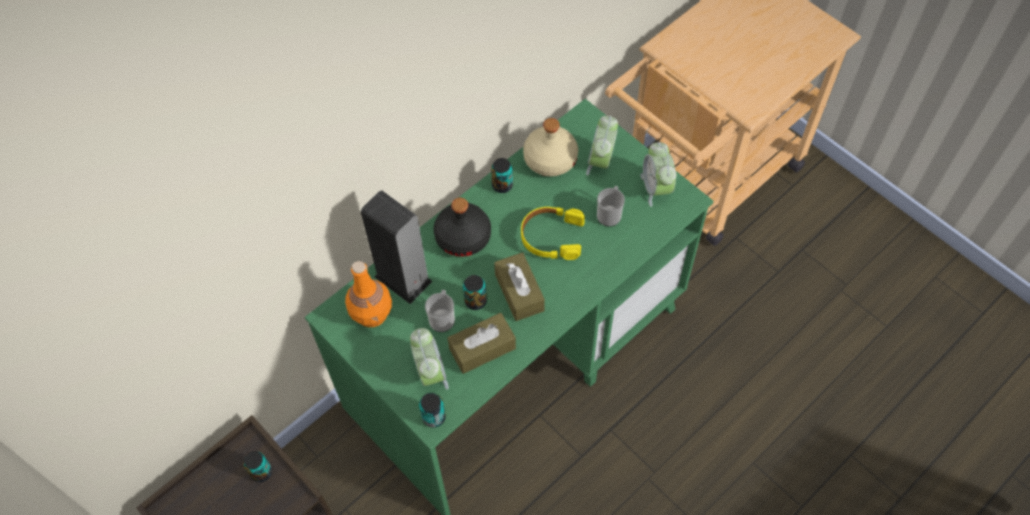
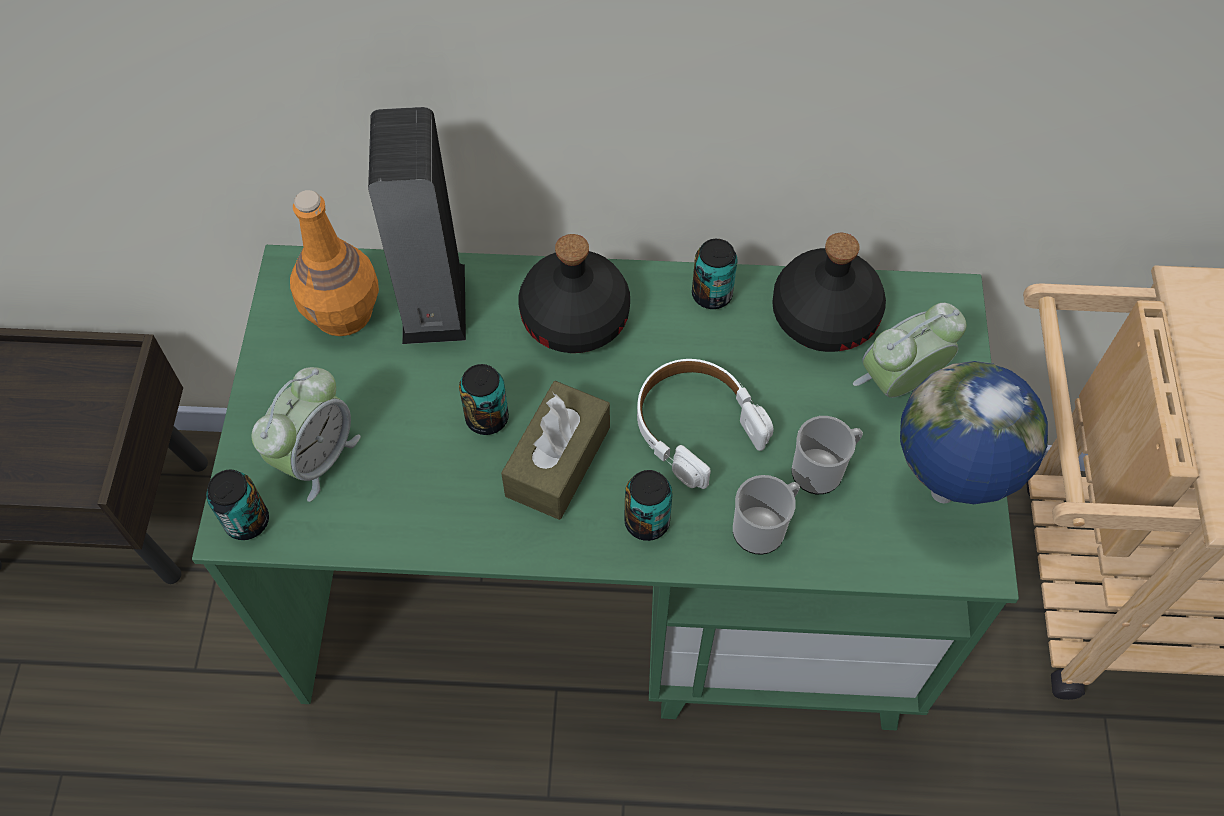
camera: 45 degrees right, 0 degrees up
can [243,451,272,482] -> can moved to [624,470,673,541]
mug [425,290,455,332] -> mug moved to [733,475,800,555]
brown tissue box [448,313,516,374] -> none
yellow headphones [521,207,585,260] -> white headphones [637,359,774,489]
beige bottle [523,118,578,177] -> black bottle [772,233,886,352]
alarm clock [640,142,677,207] -> globe [900,361,1048,504]

